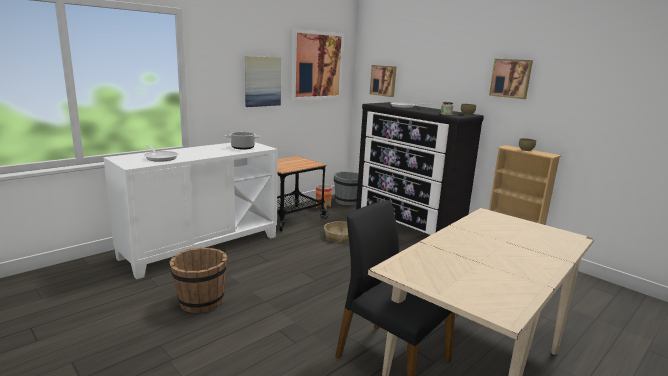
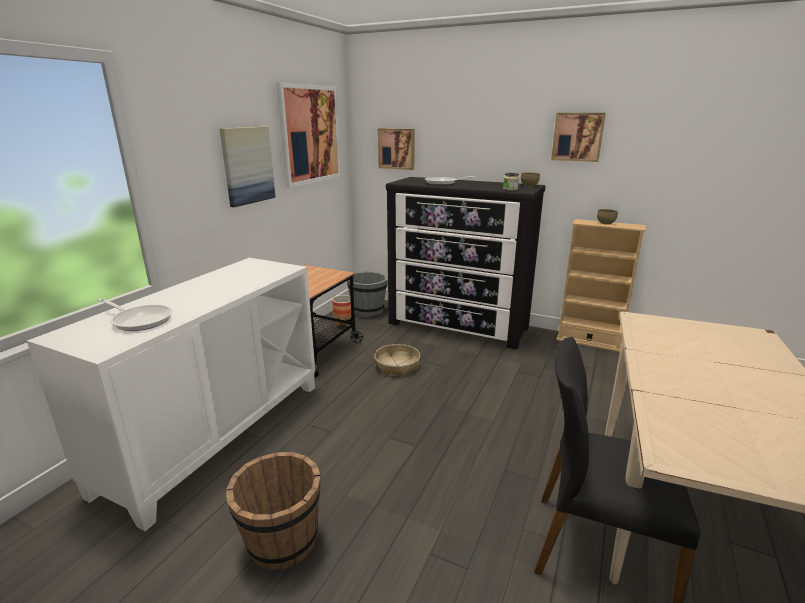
camera: 20 degrees left, 5 degrees up
cooking pot [225,131,261,149] -> none

